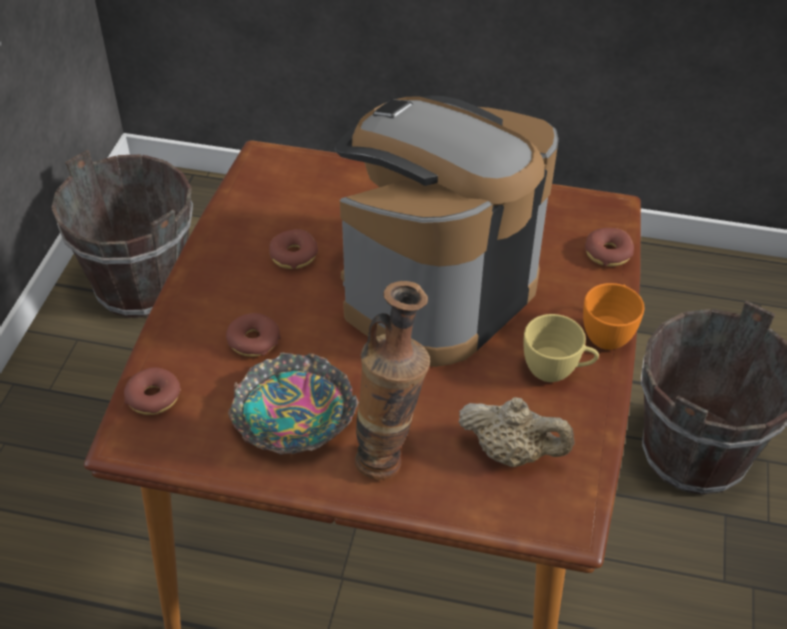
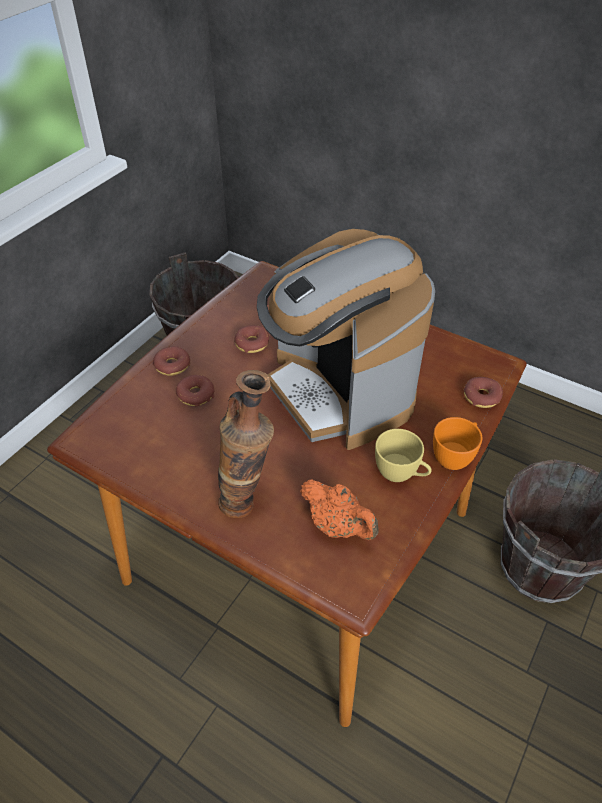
camera: 20 degrees right, 0 degrees up
donut [124,367,181,415] -> donut moved to [153,346,190,376]
bowl [228,352,359,455] -> none
coffee machine [335,95,559,367] -> coffee machine turned 90 degrees counterclockwise [257,229,435,450]
beige teapot [459,397,575,467] -> orange teapot [300,479,378,540]

